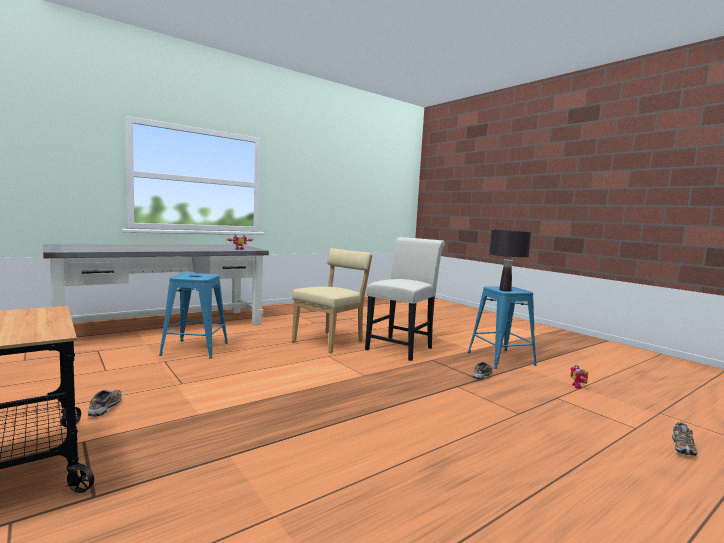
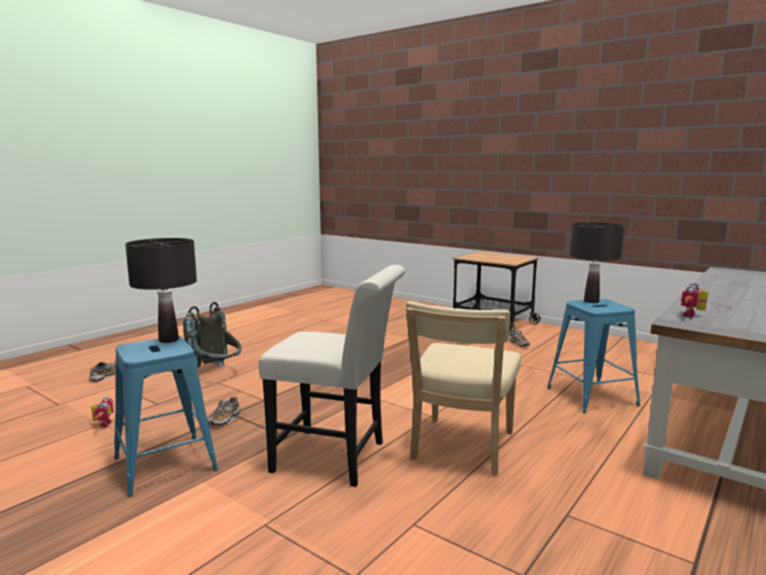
camera: 165 degrees right, 5 degrees up
white chair [365,237,445,361] -> white chair turned 90 degrees counterclockwise [259,265,405,487]
none -> grey backpack [183,302,242,368]
none -> black table lamp [570,222,625,303]

